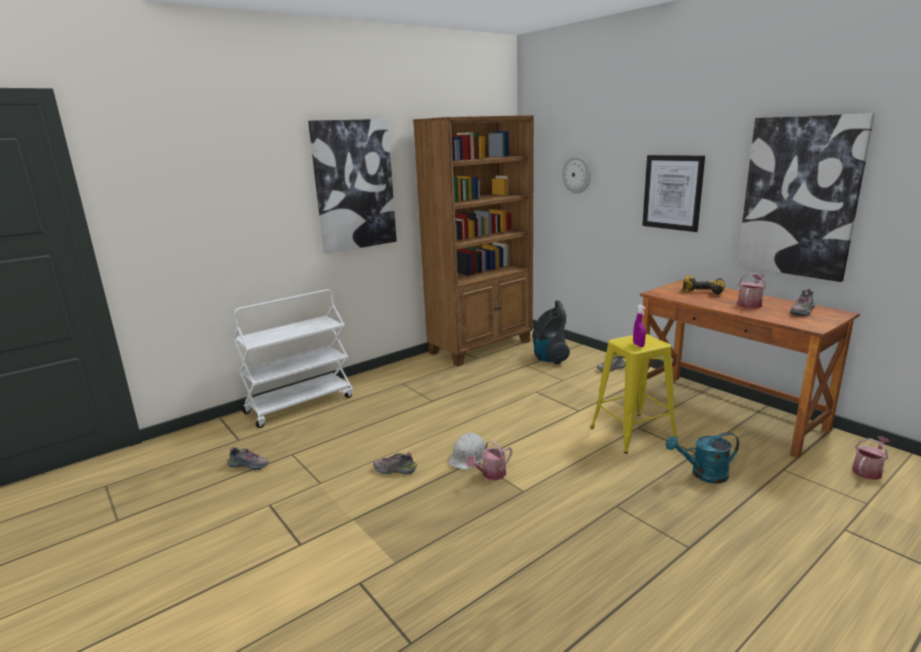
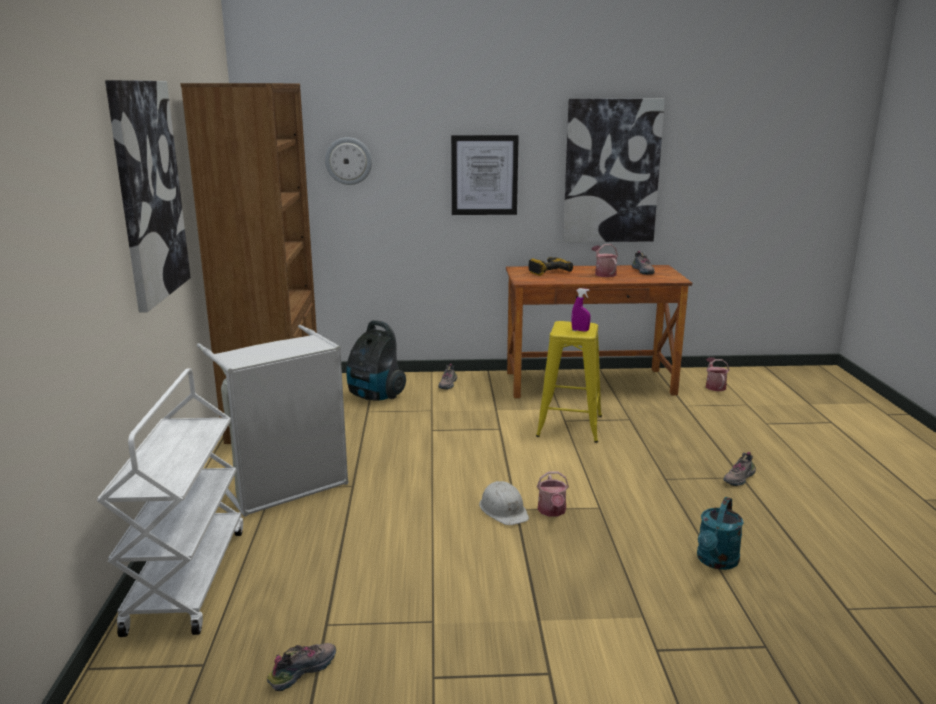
camera: 55 degrees left, 0 degrees up
shoe [373,452,417,474] -> shoe moved to [723,452,756,486]
turquoise watering can [666,432,739,484] -> turquoise watering can moved to [697,497,744,570]
none -> grey laundry basket [197,325,349,517]

